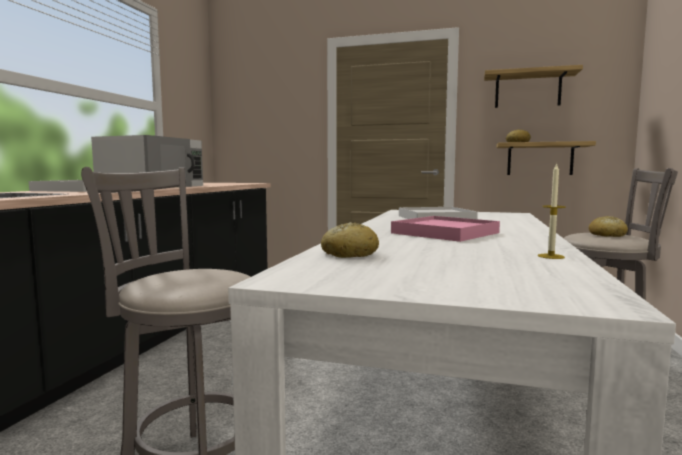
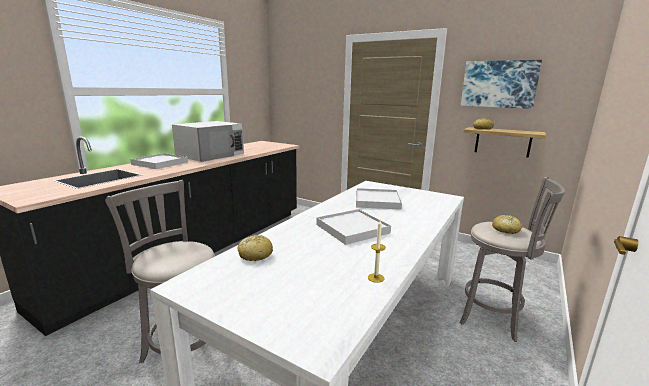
camera: 15 degrees right, 10 degrees up
pink tray [391,216,500,242] -> white tray [316,209,391,245]
shelf [484,65,583,108] -> picture [461,60,542,109]

